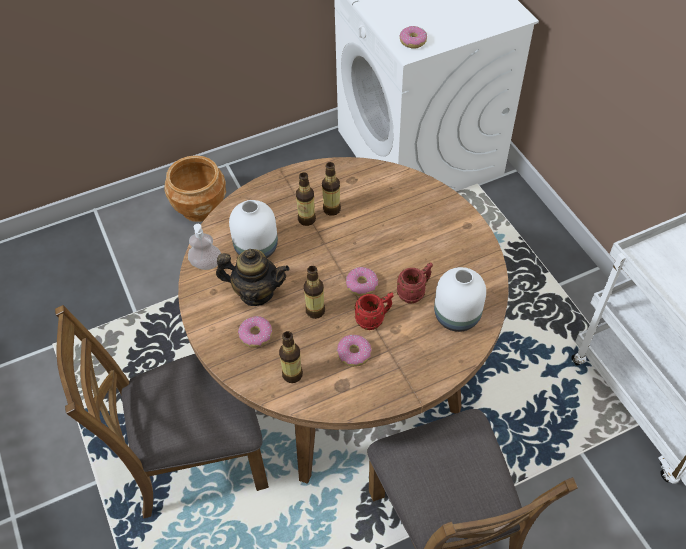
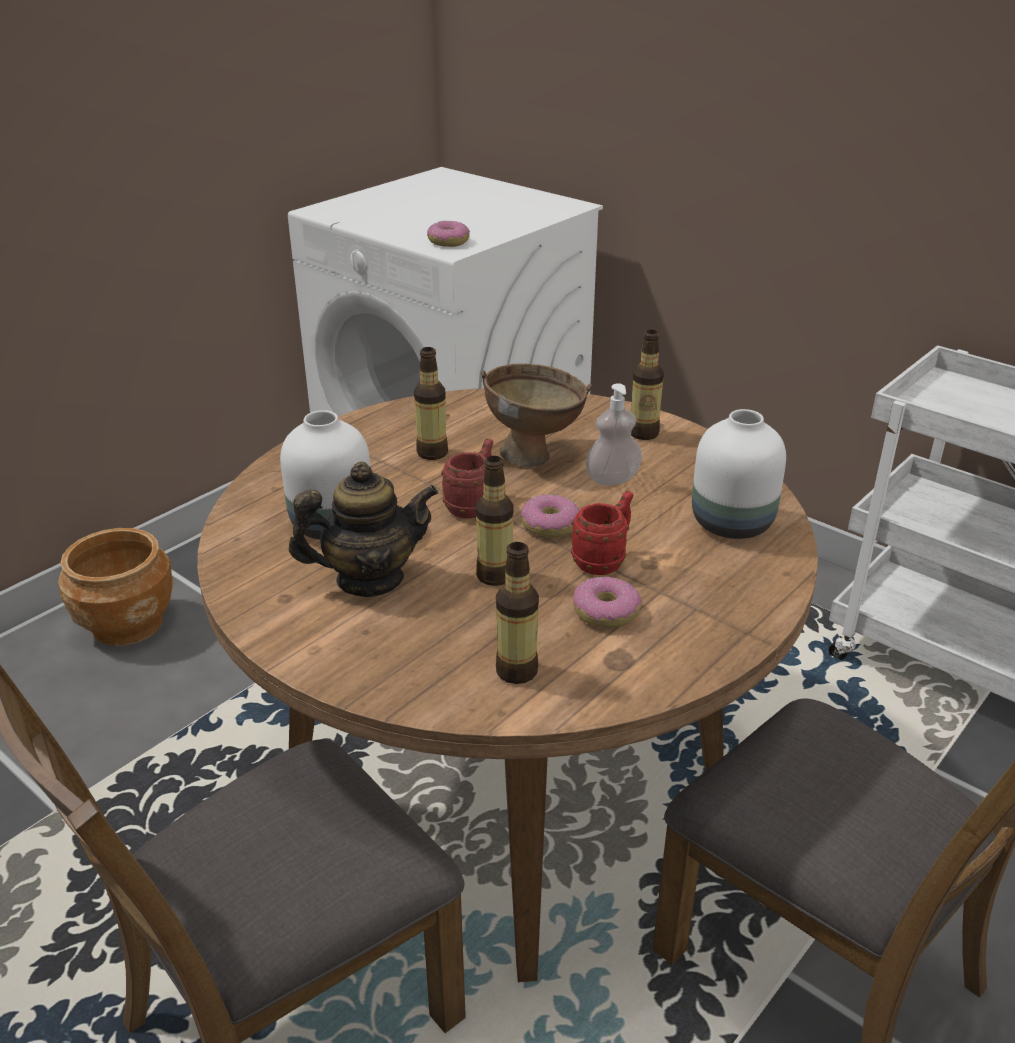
camera: 25 degrees left, 20 degrees down
soap dispenser [188,224,221,270] -> soap dispenser moved to [585,383,642,486]
donut [238,316,272,348] -> none
bottle [296,172,316,226] -> bottle moved to [631,330,664,440]
red mug [397,262,433,303] -> red mug moved to [441,438,493,518]
none -> brown bowl [481,364,592,466]

